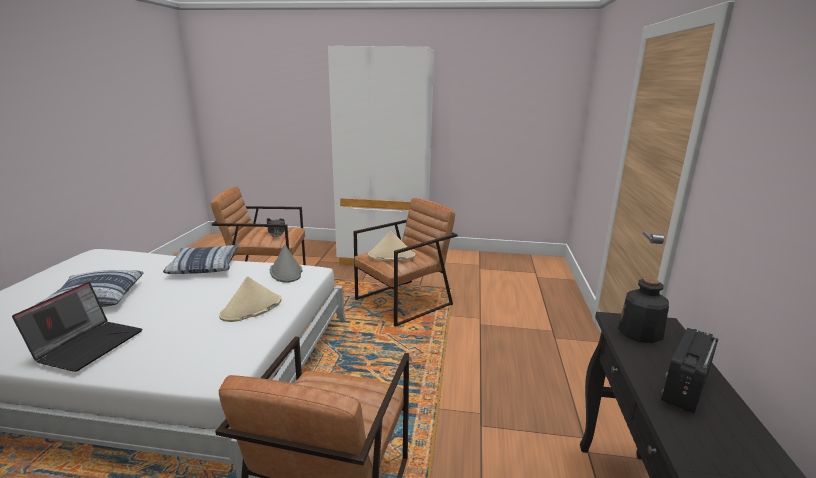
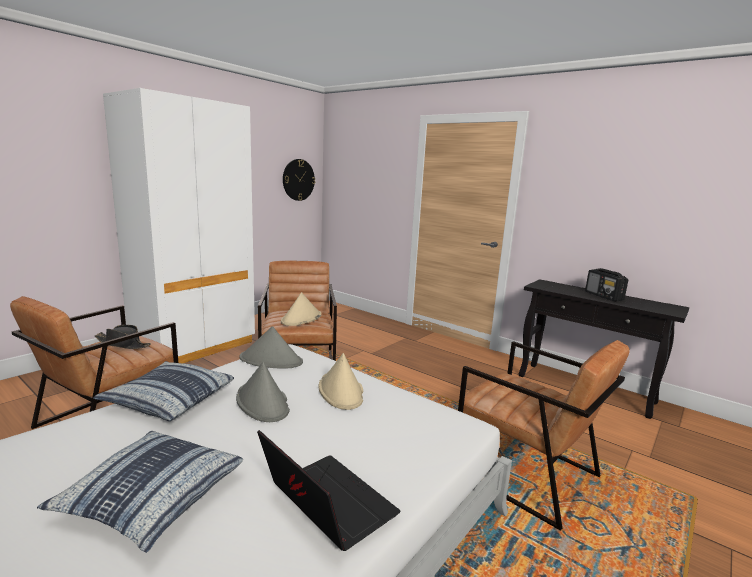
camera: 60 degrees left, 5 degrees down
bottle [618,278,669,343] -> none
none -> grey hat [236,362,290,422]
none -> wall clock [283,159,315,201]

